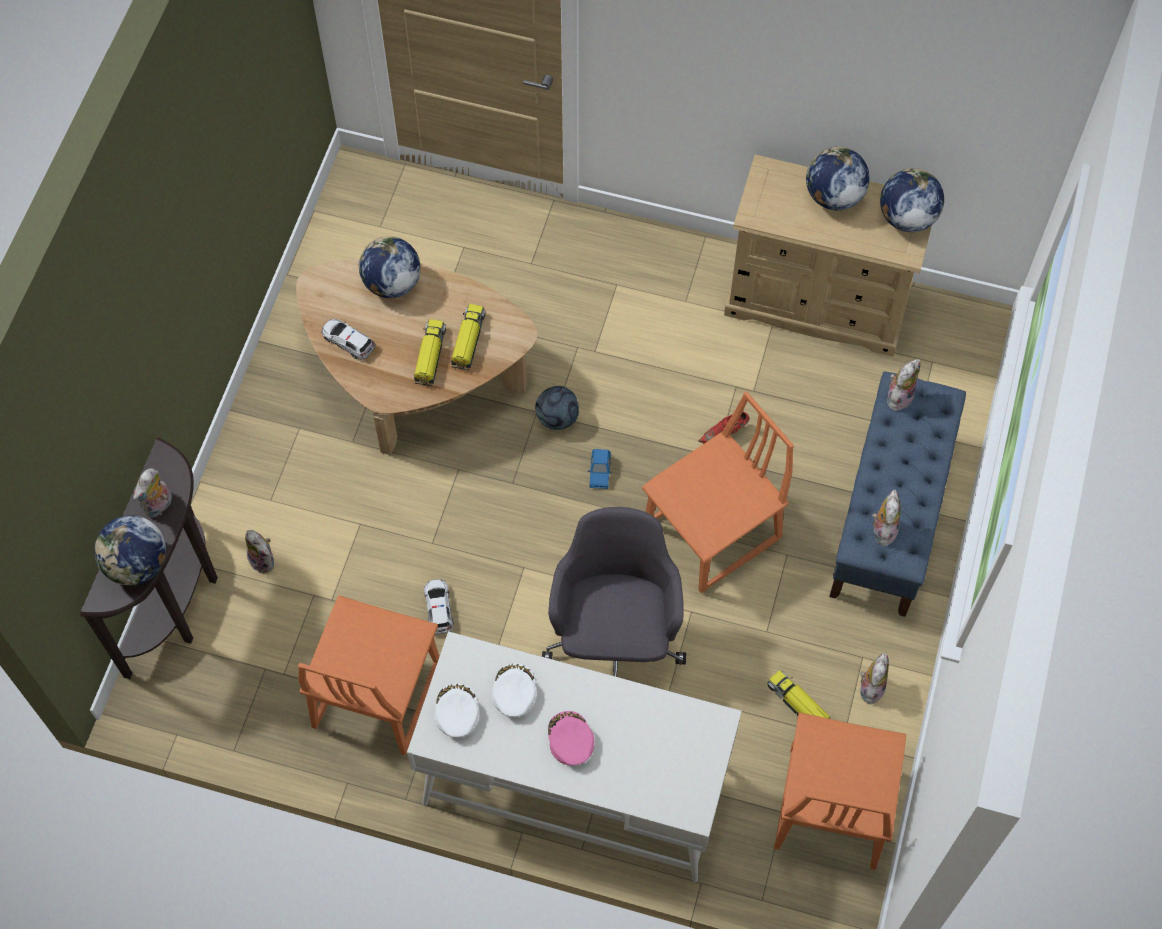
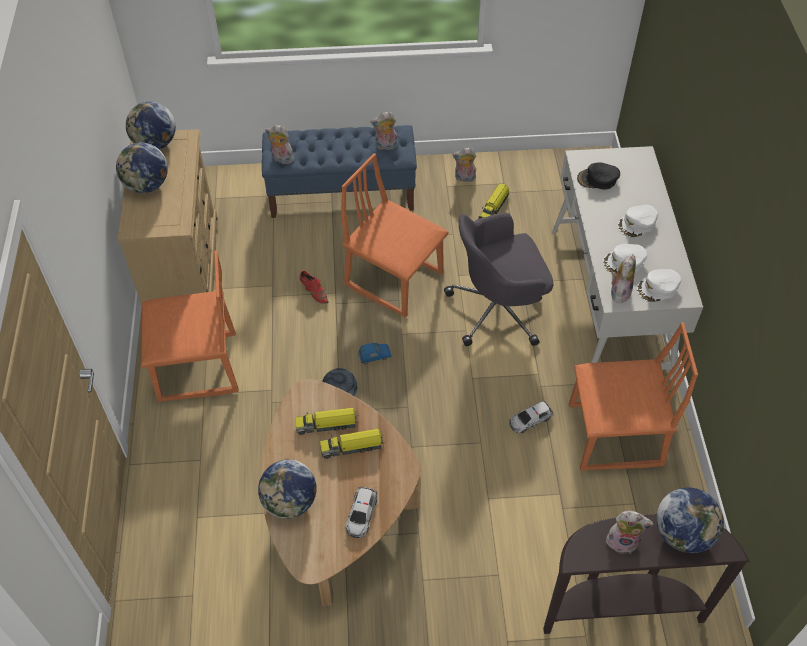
camera: 110 degrees left, 10 degrees down
plush toy [245,530,274,574] -> plush toy moved to [611,254,636,304]
pink cap [548,711,595,765] -> white cap [617,205,658,238]
orange chair [774,712,906,870] -> orange chair moved to [141,251,239,402]
none -> black cap [577,162,620,190]

